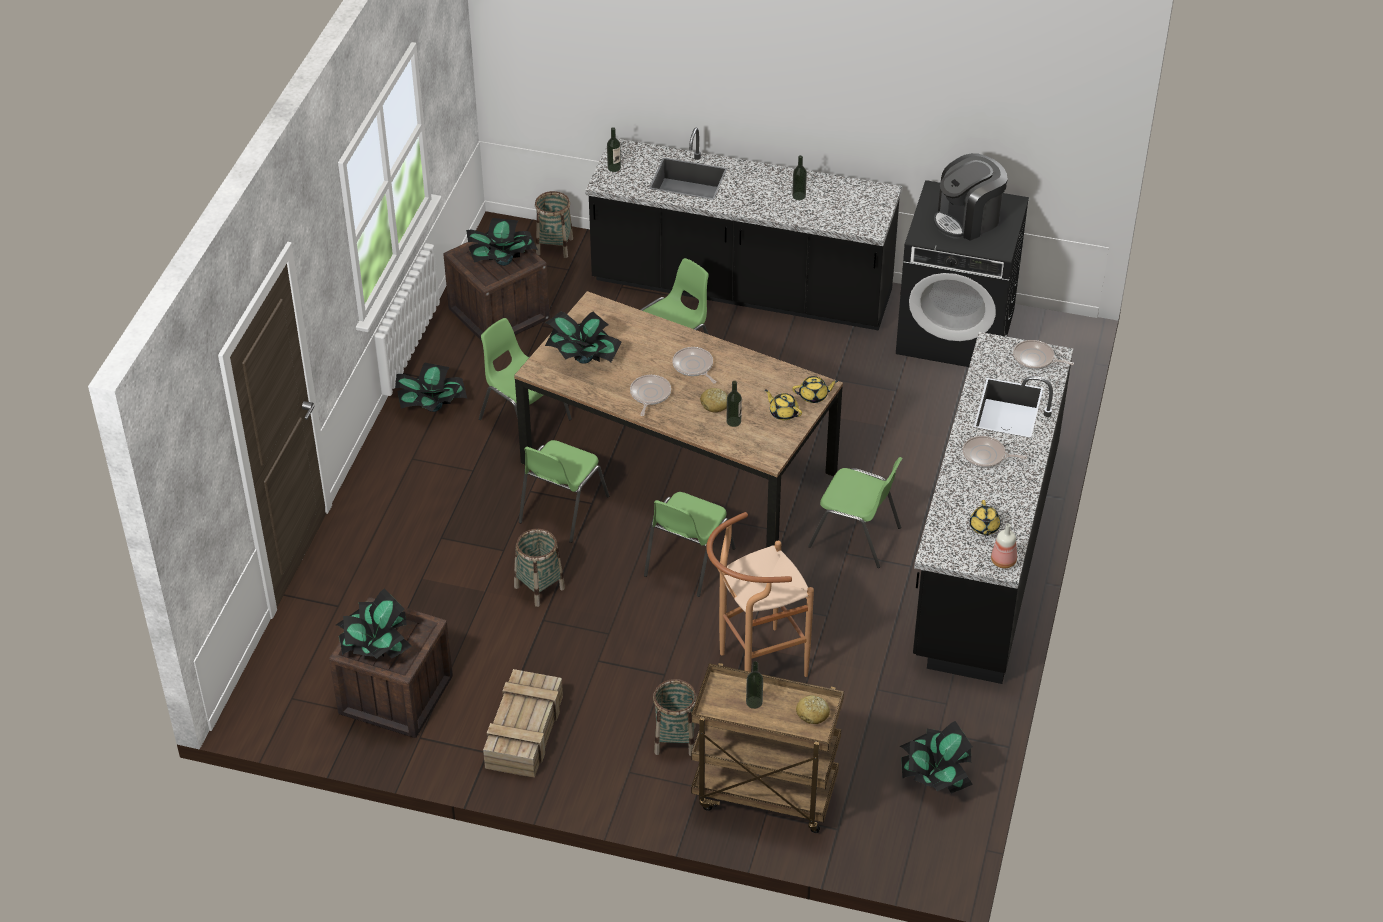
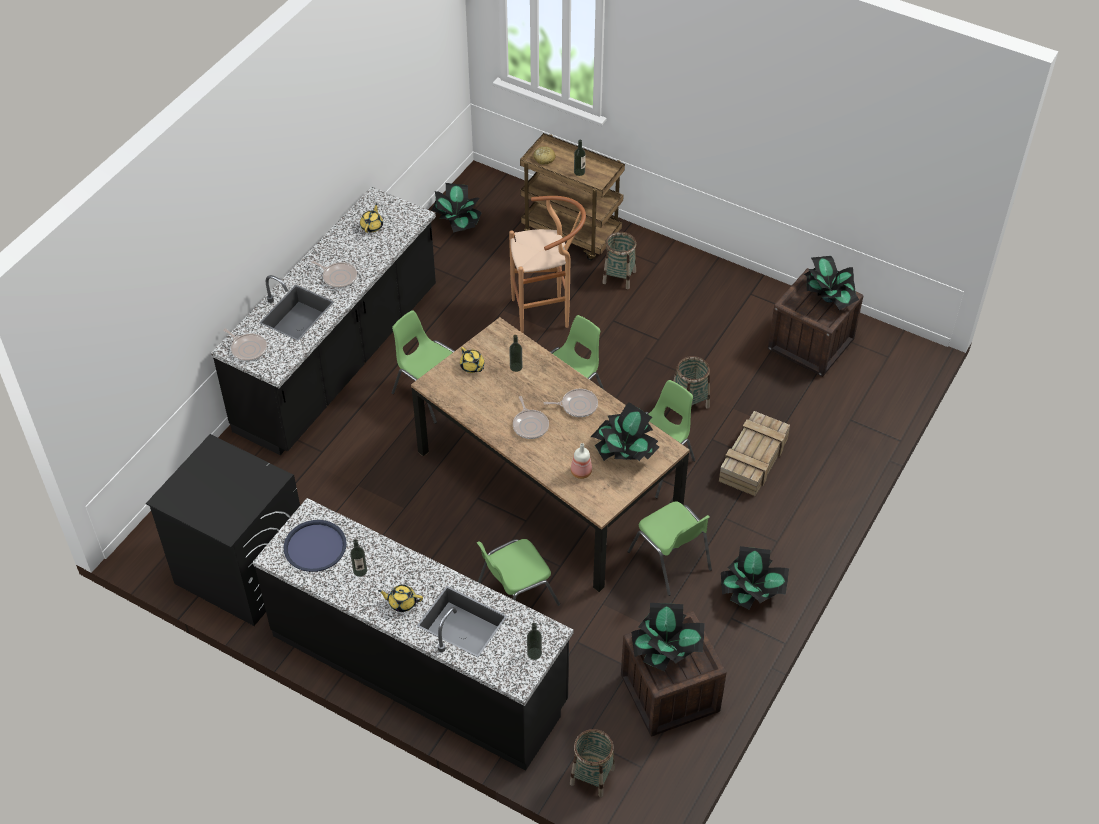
camera: 165 degrees left, 5 degrees up
crate [483,669,563,778] -> crate moved to [719,411,790,496]
frying pan [630,375,671,416] -> frying pan turned 120 degrees counterclockwise [544,389,598,417]
bread [700,388,728,413] -> none
yellow teapot [792,376,838,403] -> yellow teapot moved to [378,585,423,612]
coffee machine [934,153,1008,241] -> none
bottle [991,523,1017,568] -> bottle moved to [571,443,592,479]
none -> blue tray [284,520,347,572]

